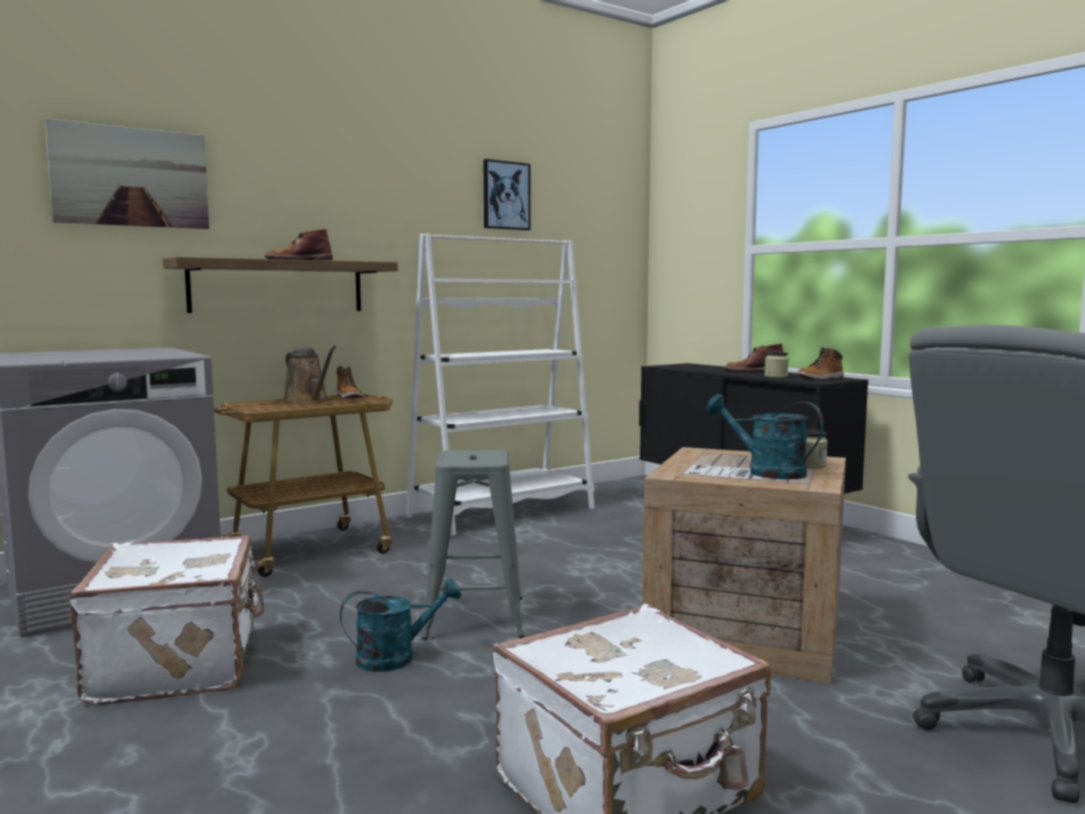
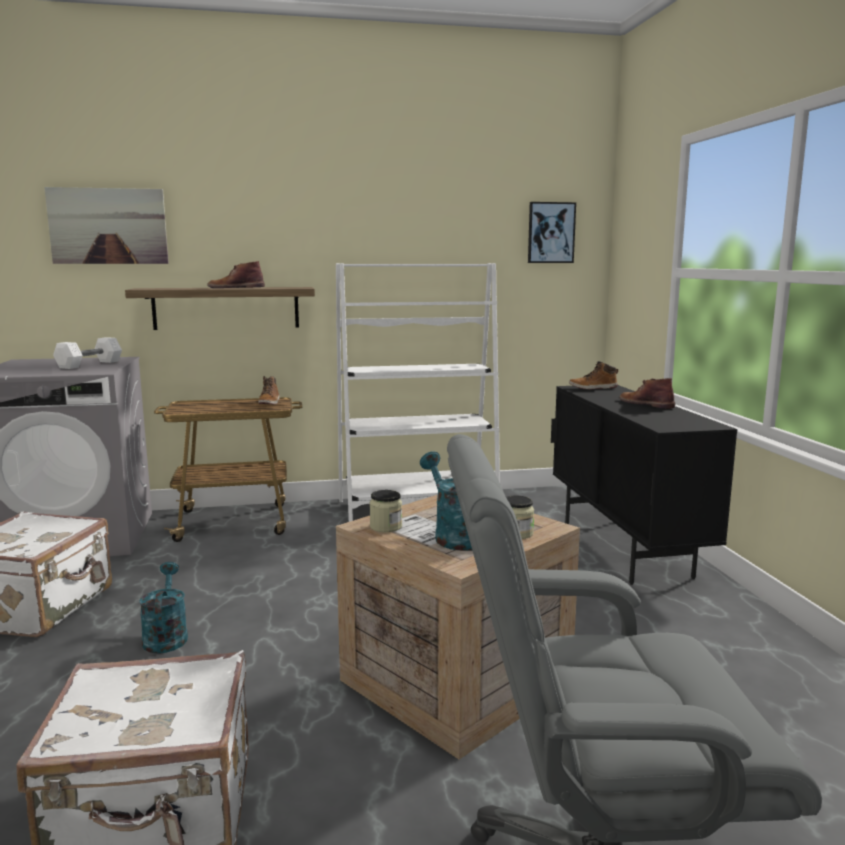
camera: 25 degrees right, 5 degrees up
brown watering can [283,346,336,402] -> none
turquoise watering can [340,578,462,672] -> turquoise watering can turned 105 degrees counterclockwise [139,562,188,654]
grey stool [422,450,524,640] -> none
picture [484,159,531,230] -> picture moved to [528,202,576,263]
jar [764,352,789,378] -> jar moved to [370,490,402,532]
boot [797,347,844,380] -> boot moved to [569,361,618,390]
none -> white dumbbell [53,337,122,369]

